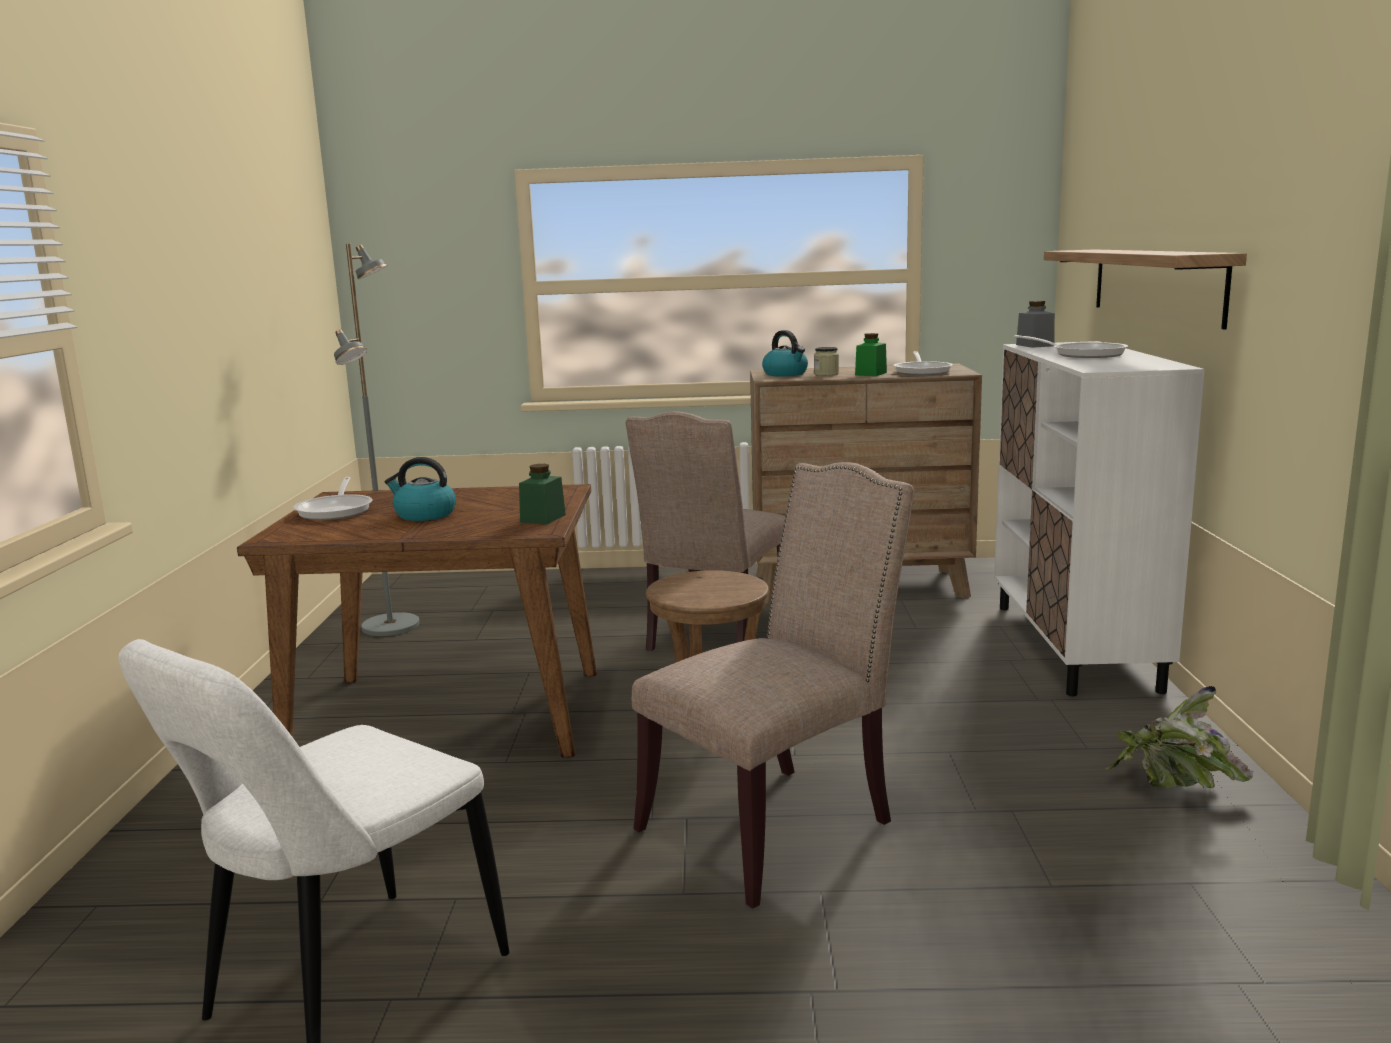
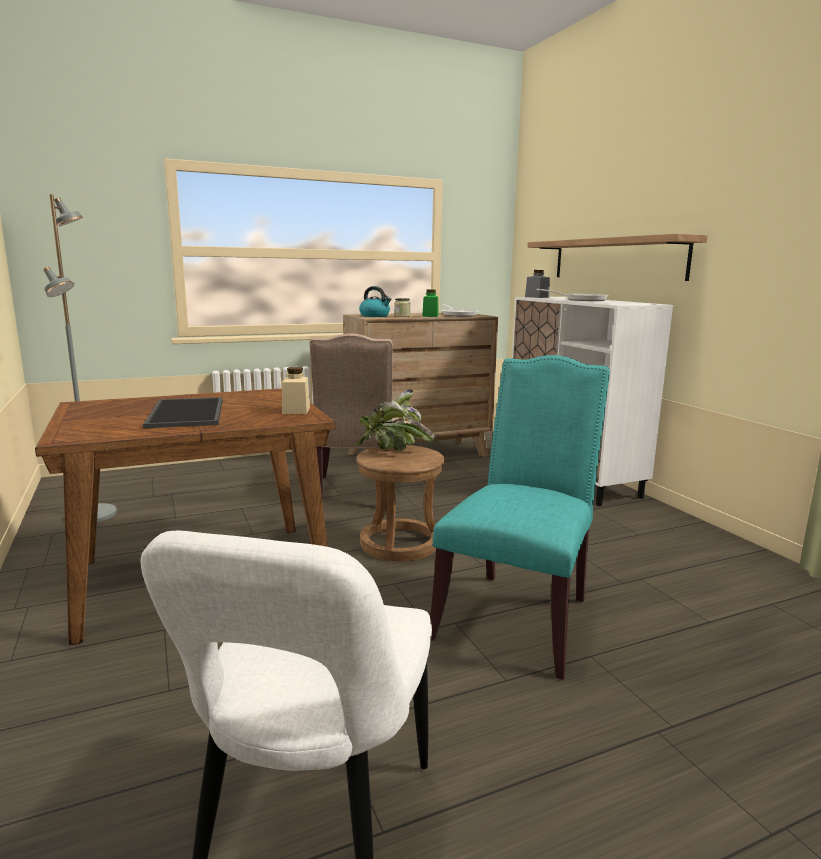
camera: 25 degrees left, 0 degrees up
frying pan [293,477,373,520] -> none
kettle [385,457,456,521] -> tray [143,397,223,428]
green jar [519,464,566,524] -> beige jar [282,367,310,414]
beige chair [632,462,914,909] -> turquoise chair [430,355,610,680]
potted plant [1105,686,1253,788] -> potted plant moved to [355,389,435,451]

